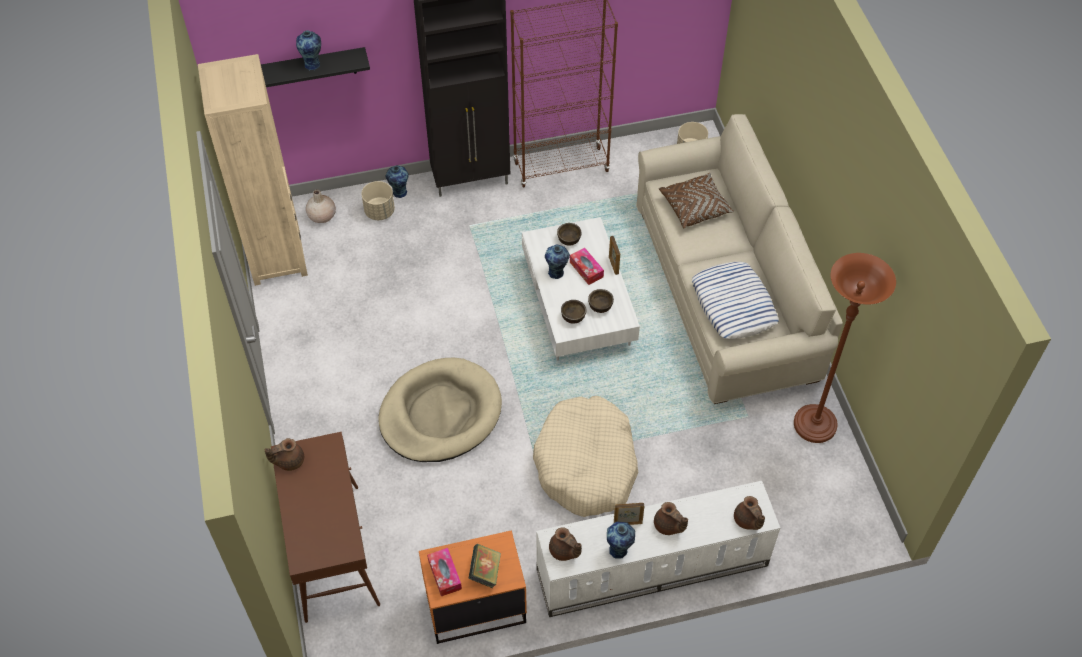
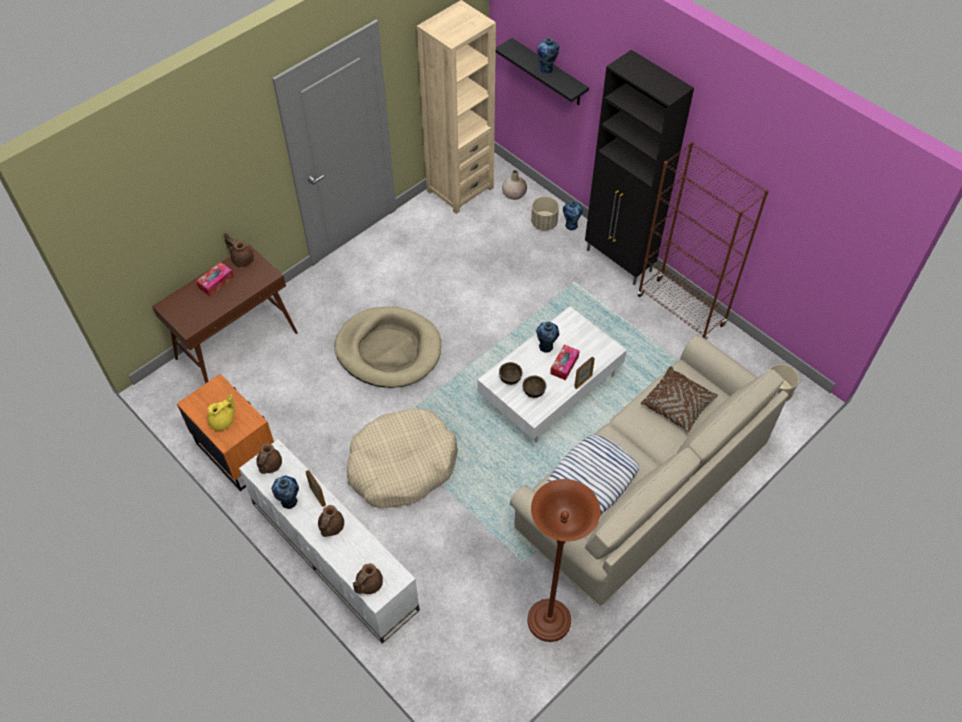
camera: 60 degrees right, 0 degrees up
tissue box [427,548,462,596] -> tissue box moved to [196,262,234,296]
book [468,544,501,588] -> yellow teapot [208,394,235,431]
brown bowl [557,223,582,246] -> none

